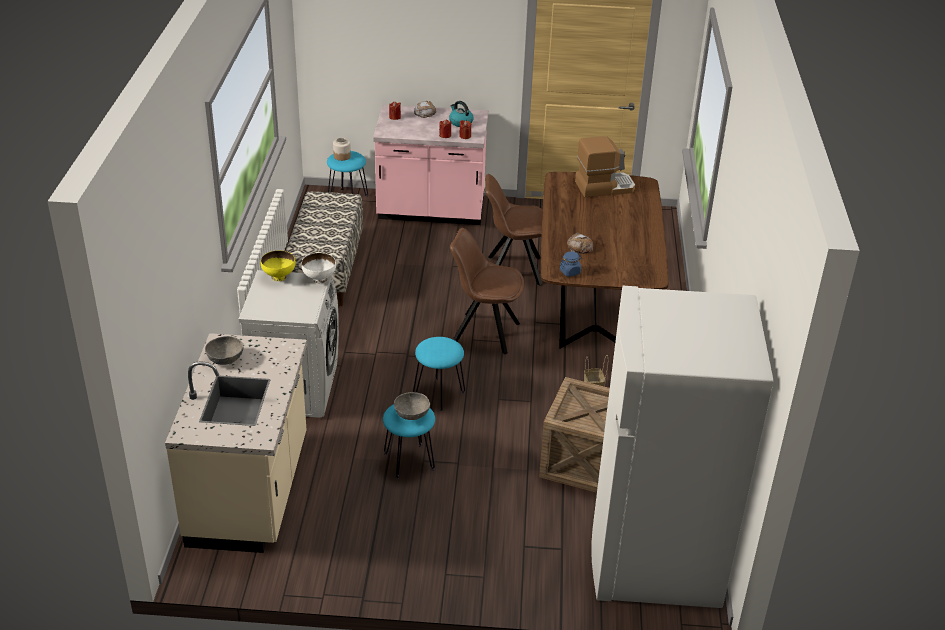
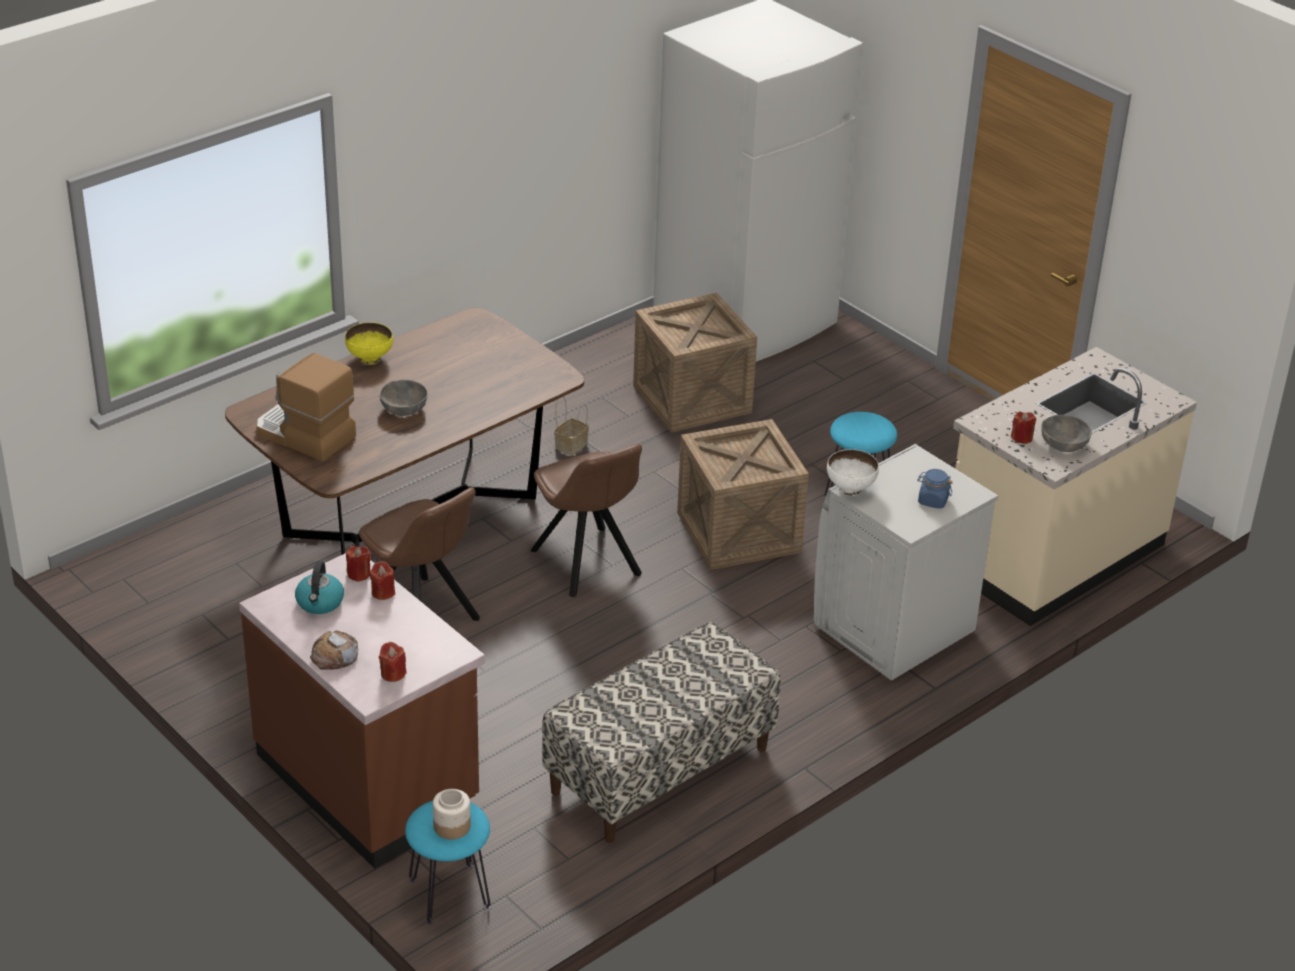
camera: 135 degrees left, 0 degrees up
yellow bowl [261,250,296,281] -> yellow bowl moved to [345,322,393,365]
pink counter [373,104,488,225] -> brown counter [239,553,485,869]
grey bowl [394,392,430,420] -> grey bowl moved to [379,380,428,416]
turquoise stool [413,337,465,411] -> crate [677,419,809,570]
blue jar [560,251,582,277] -> blue jar moved to [917,469,952,509]
bread [567,233,593,254] -> none
none -> red candle [1011,412,1036,444]

